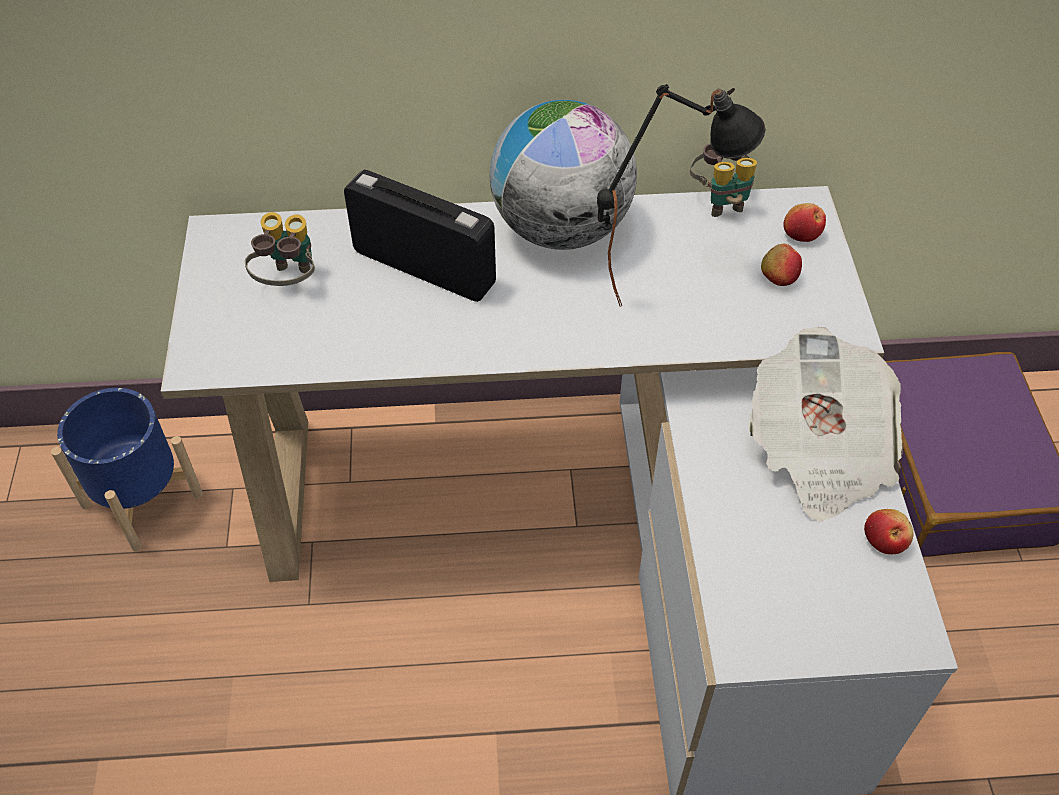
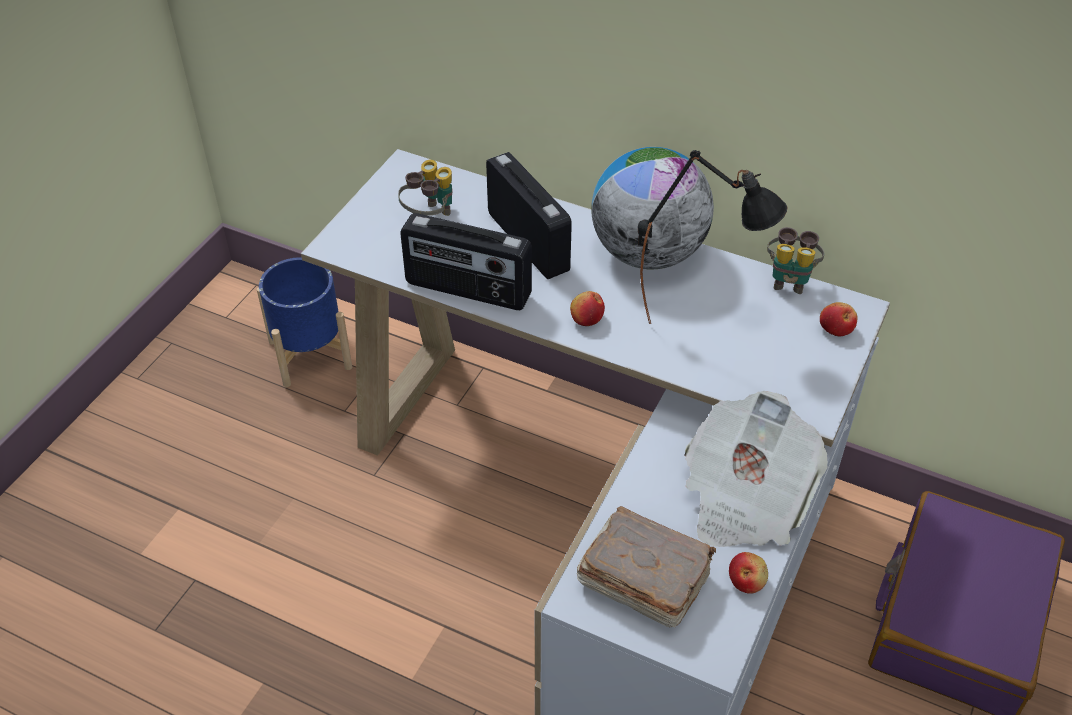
camera: 30 degrees right, 5 degrees down
apple [761,244,802,286] -> apple moved to [570,291,605,326]
none -> radio [400,213,532,310]
none -> brown book [577,506,716,628]

